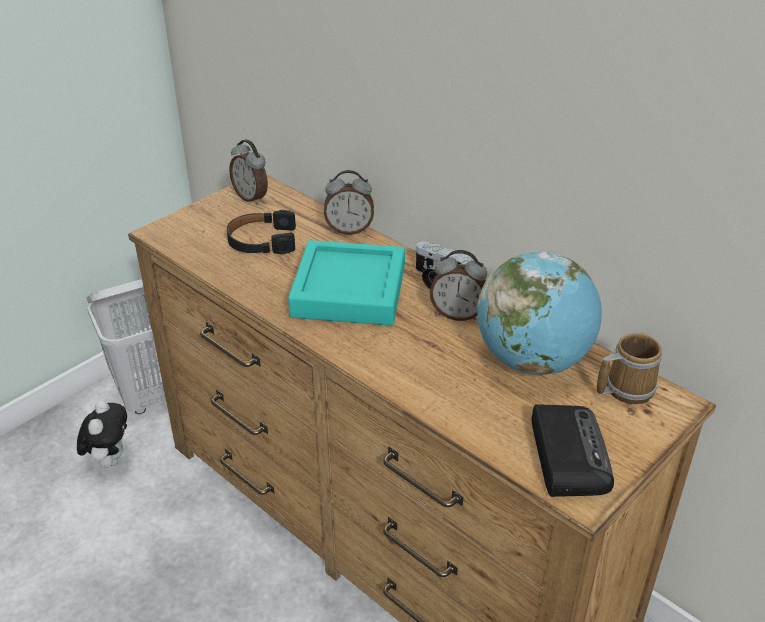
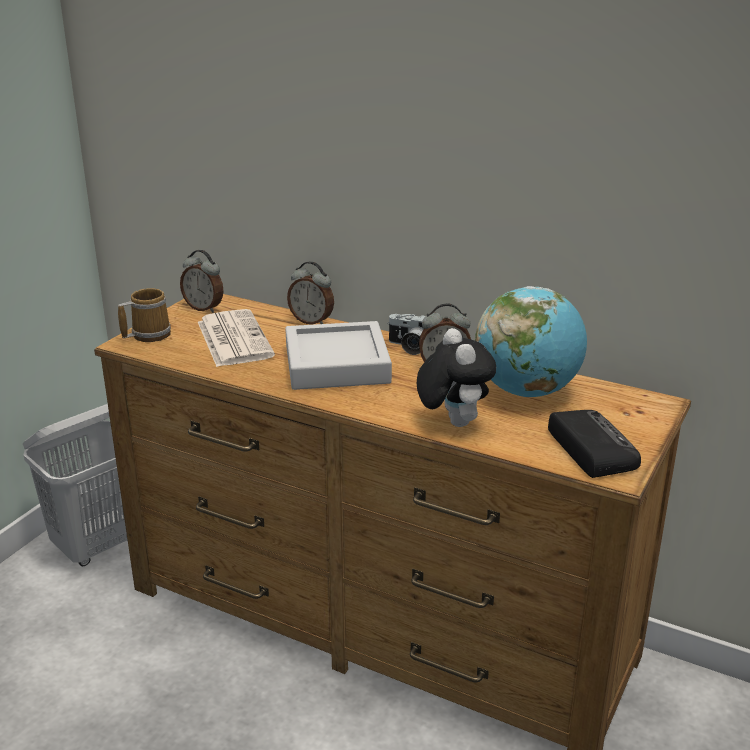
camera: 15 degrees left, 10 degrees down
plush toy [77,400,127,468] -> plush toy moved to [417,328,496,427]
black headphones [227,210,296,254] -> newspaper [198,309,275,367]
turquoise tray [288,240,405,326] -> grey tray [285,321,392,390]
alarm clock [324,170,374,235] -> alarm clock turned 45 degrees clockwise [287,261,334,325]
mug [597,333,662,404] -> mug moved to [118,288,171,342]

